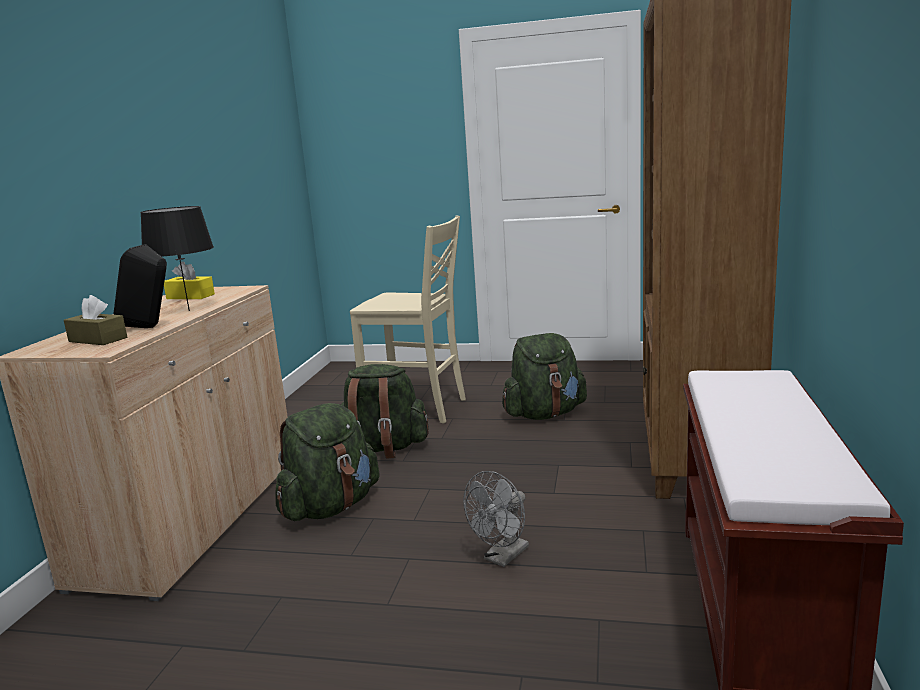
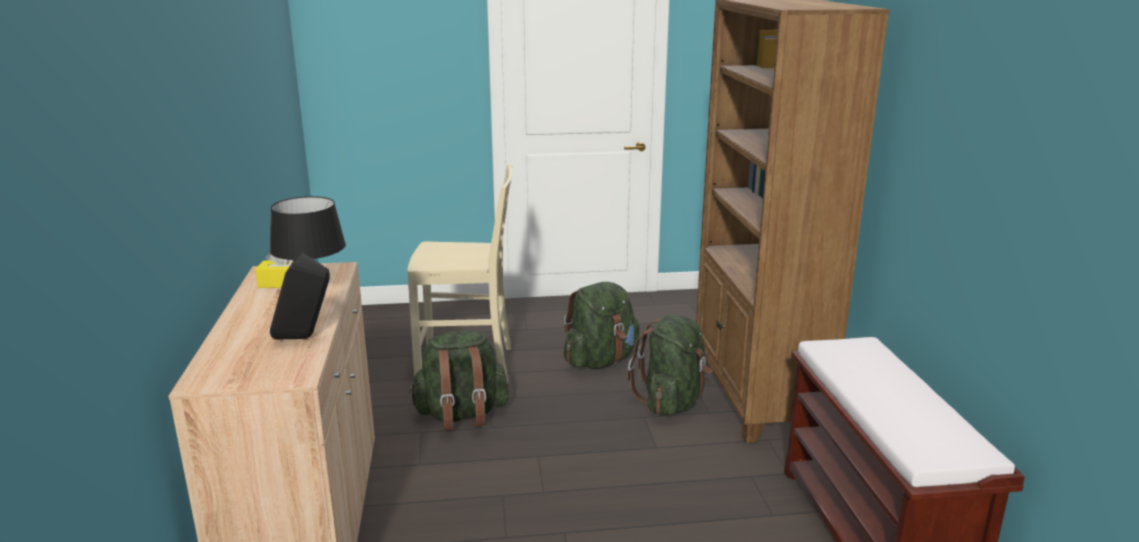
camera: 20 degrees left, 5 degrees up
brown tissue box [64,295,127,345] -> none
green backpack [275,403,379,521] -> green backpack moved to [627,315,712,416]
grey fan [463,471,529,567] -> none

